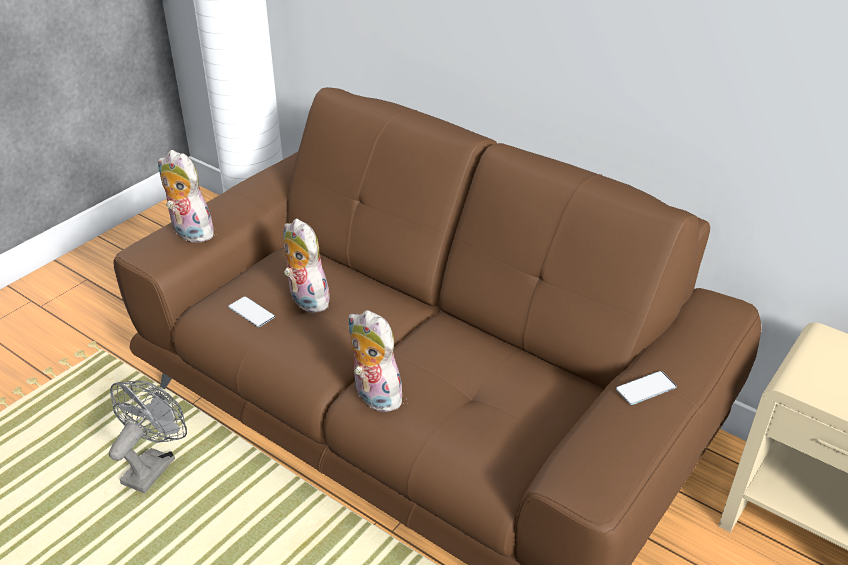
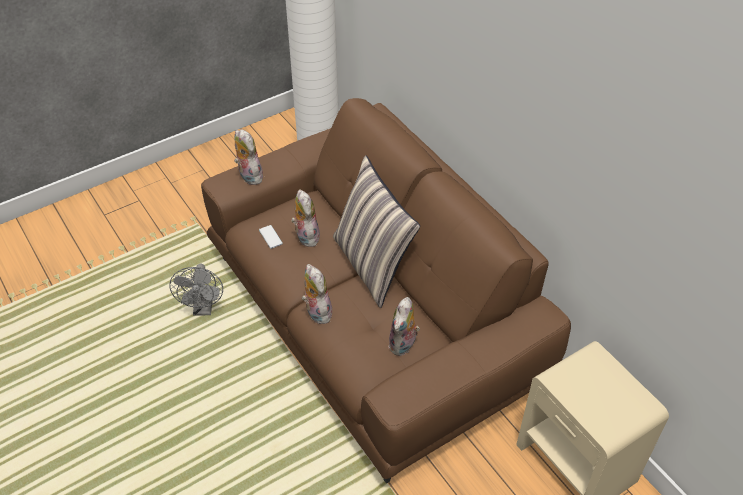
camera: 20 degrees right, 10 degrees up
grey fan [109,381,187,493] -> grey fan turned 135 degrees clockwise [169,264,223,316]
phone [616,371,677,405] -> none
none -> pillow [333,155,420,308]
none -> plush toy [389,297,420,356]

